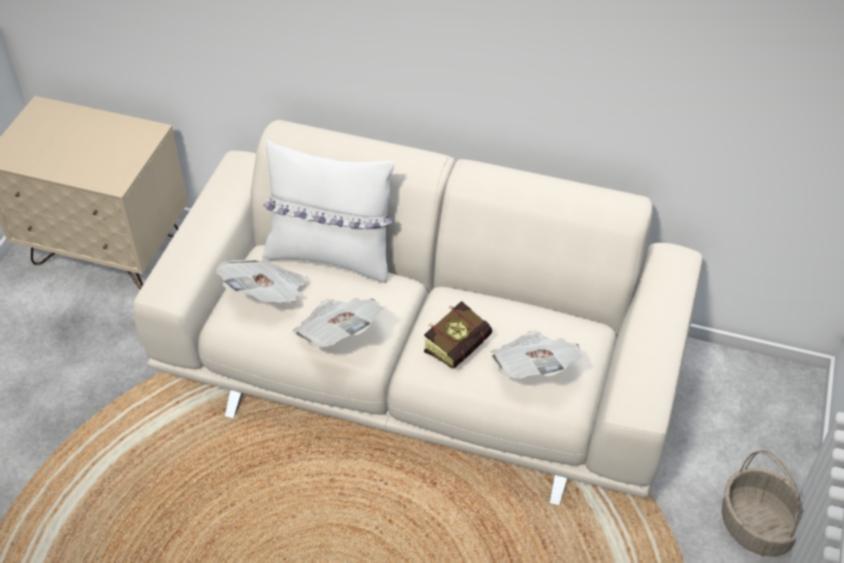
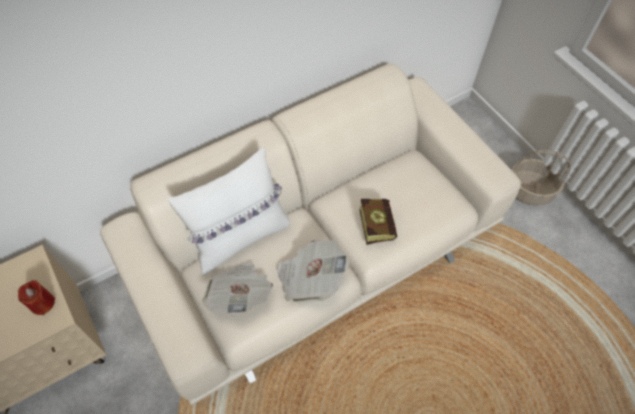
camera: 50 degrees left, 10 degrees up
newspaper [490,330,583,379] -> none
none -> red candle [18,280,55,315]

